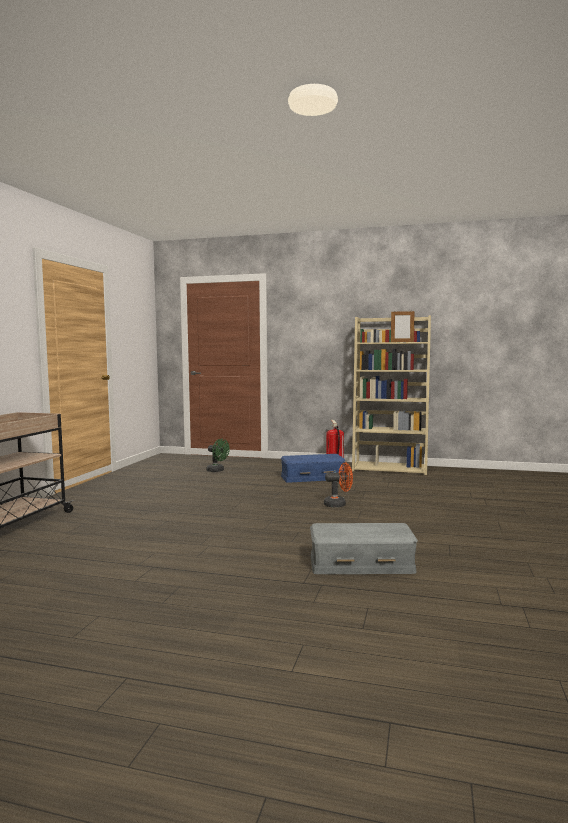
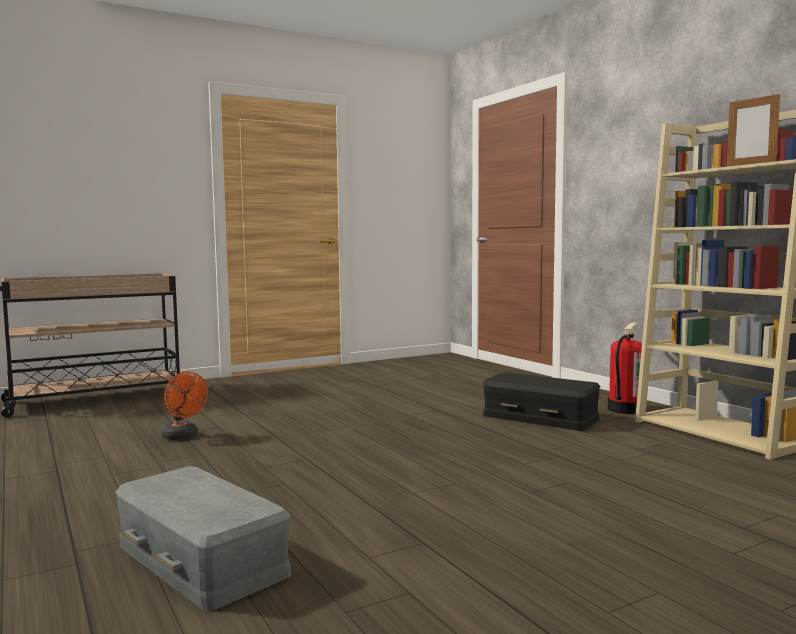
camera: 45 degrees right, 0 degrees up
green fan [206,439,230,472] -> none
blue storage box [281,454,345,483] -> black storage box [483,373,600,431]
orange fan [324,462,353,507] -> orange fan moved to [161,372,208,440]

